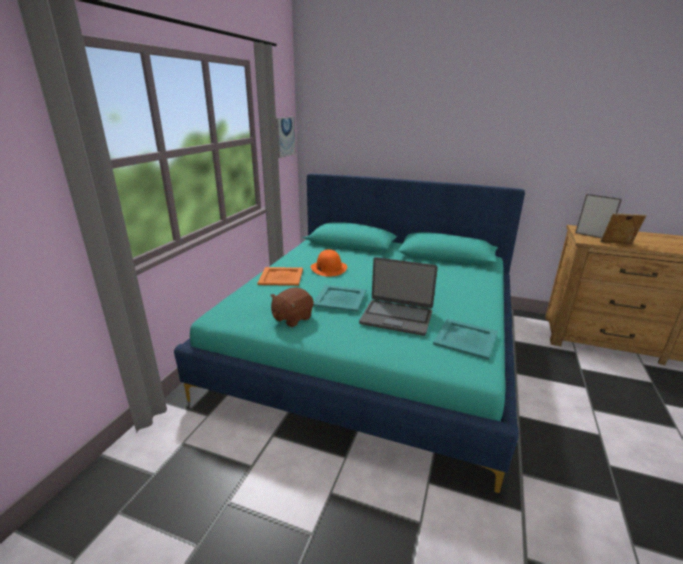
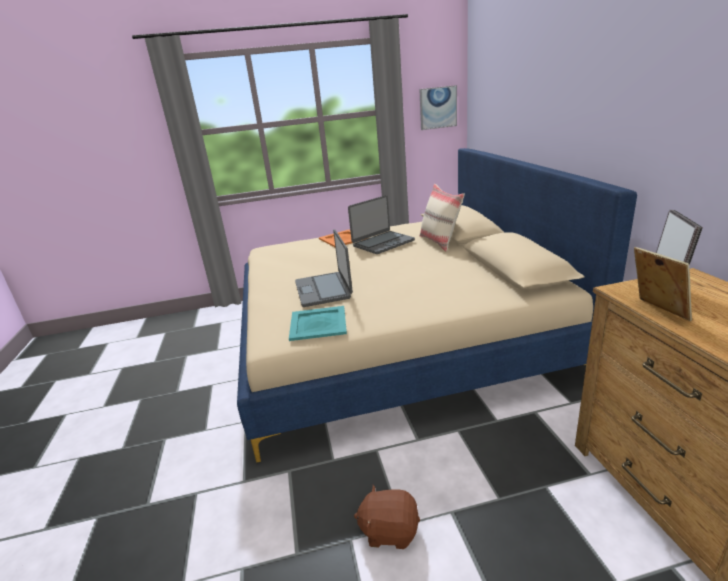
camera: 60 degrees right, 0 degrees up
turquoise bed [174,173,525,493] -> beige bed [237,148,637,462]
brown plush toy [270,287,314,327] -> brown plush toy moved to [354,485,420,549]
orange hat [311,249,347,277] -> laptop [348,195,415,254]
turquoise tray [313,285,366,312] -> none
none -> beige pillow [420,184,465,252]

